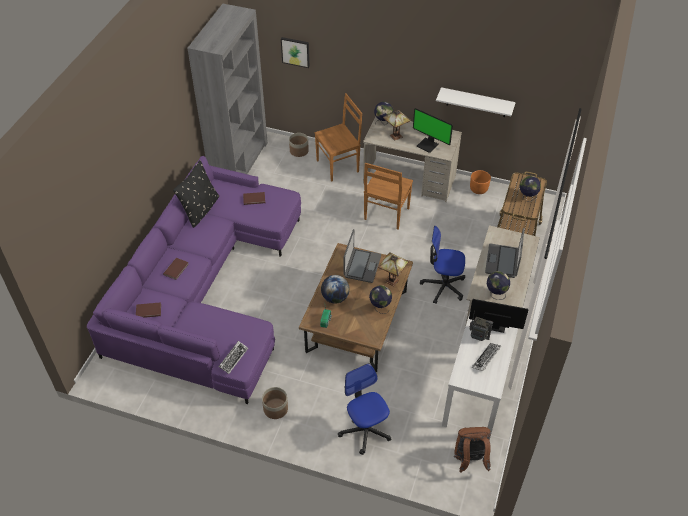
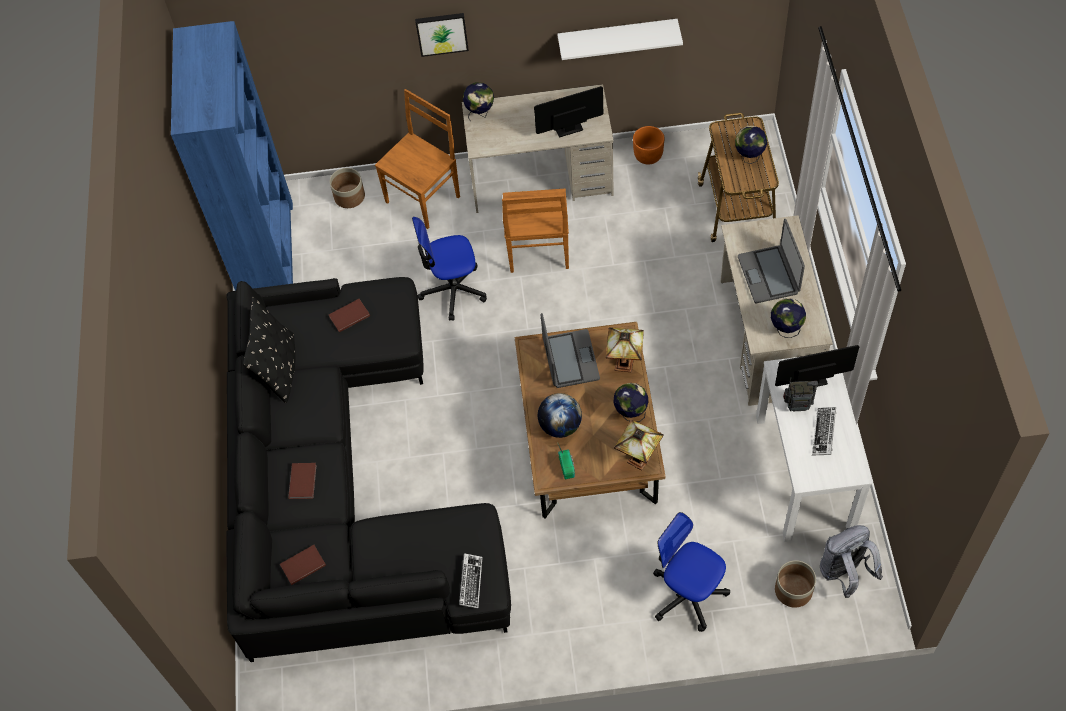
camera: 20 degrees left, 10 degrees up
purple sofa [87,156,301,404] -> black sofa [226,277,511,662]
grey bookcase [187,4,268,174] -> blue bookcase [171,21,293,291]
planter [262,387,288,419] -> planter moved to [775,560,816,608]
picture [281,37,310,68] -> picture moved to [415,13,469,57]
table lamp [383,110,411,140] -> table lamp moved to [614,420,664,471]
monitor [413,108,453,153] -> monitor turned 150 degrees clockwise [534,86,603,138]
office chair [420,226,465,304] -> office chair moved to [412,217,487,321]
brown backpack [454,427,491,473] -> grey backpack [820,525,883,598]

